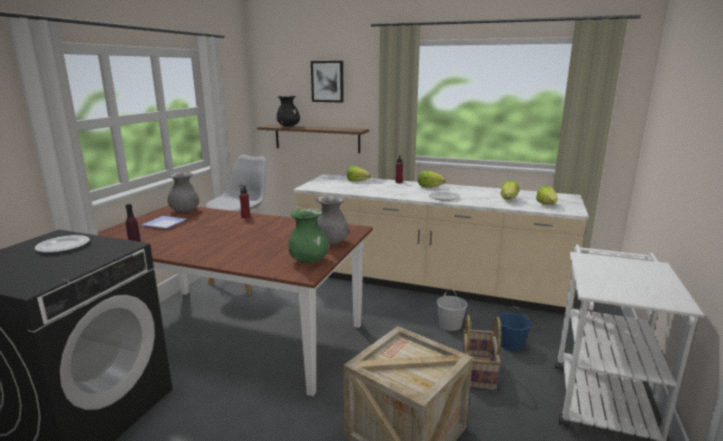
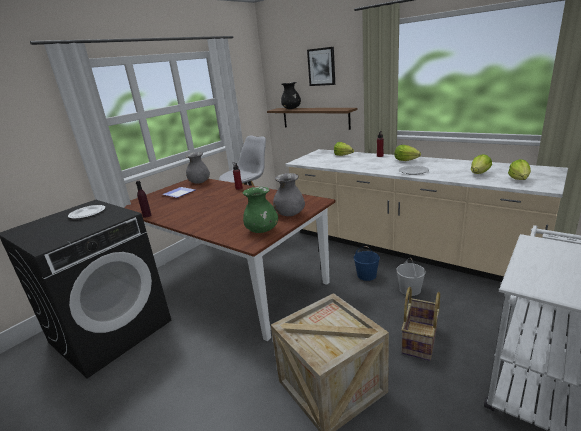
camera: 20 degrees right, 5 degrees up
blue bucket [498,307,531,351] -> blue bucket moved to [354,246,380,281]

